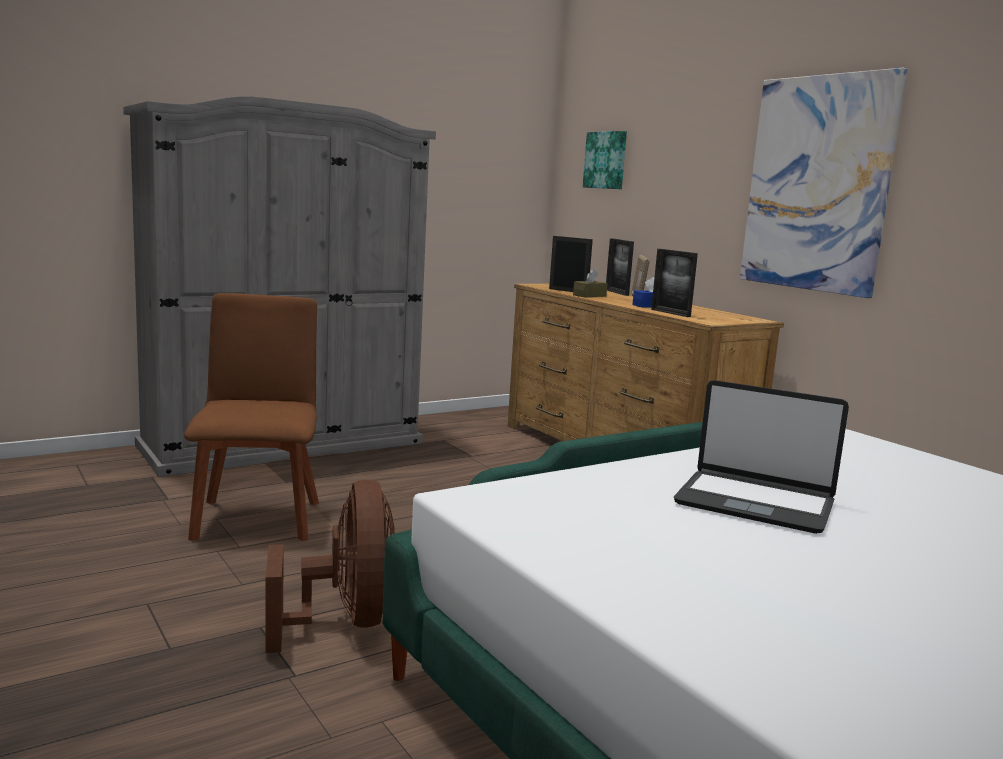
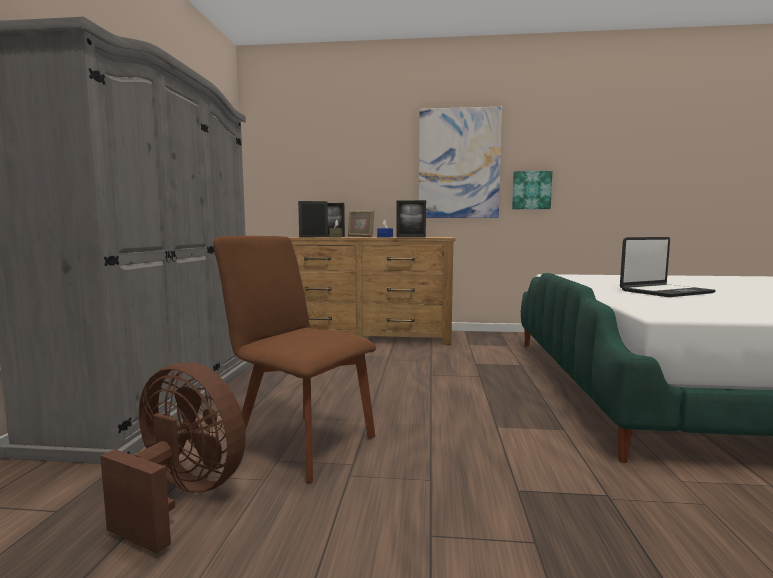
camera: 50 degrees left, 5 degrees down
brown fan [265,480,395,653] -> brown fan moved to [100,362,246,554]
picture [583,131,627,189] -> picture moved to [512,171,552,209]

